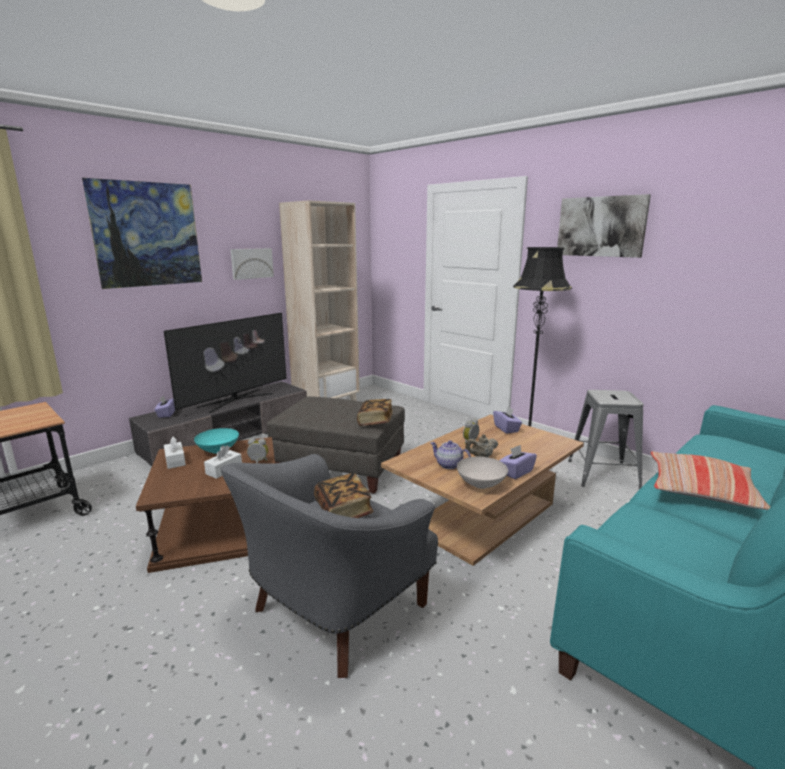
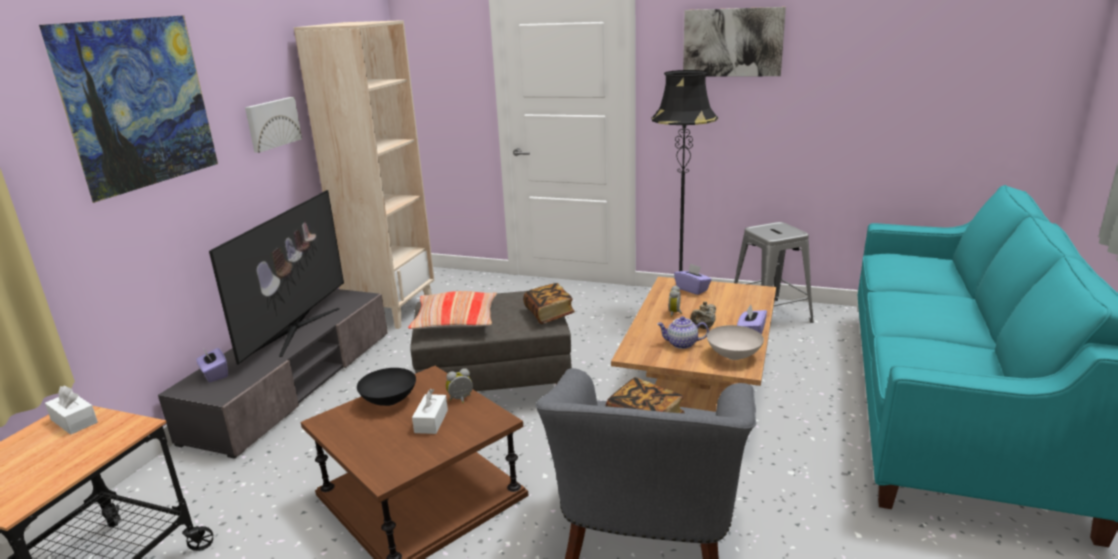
camera: 25 degrees left, 5 degrees up
white tissue box [164,437,186,469] -> white tissue box moved to [45,386,98,434]
turquoise bowl [194,428,239,454] -> black bowl [357,368,416,406]
pillow [650,451,770,510] -> pillow moved to [408,291,497,329]

